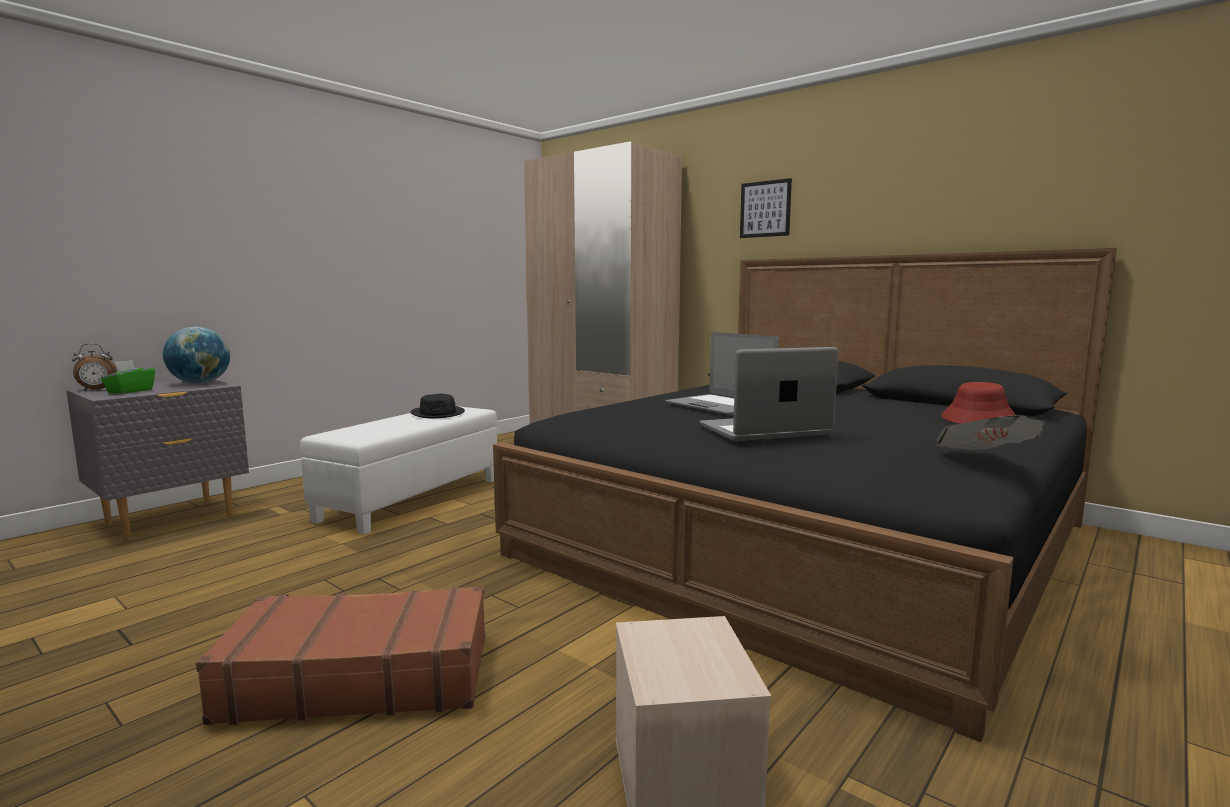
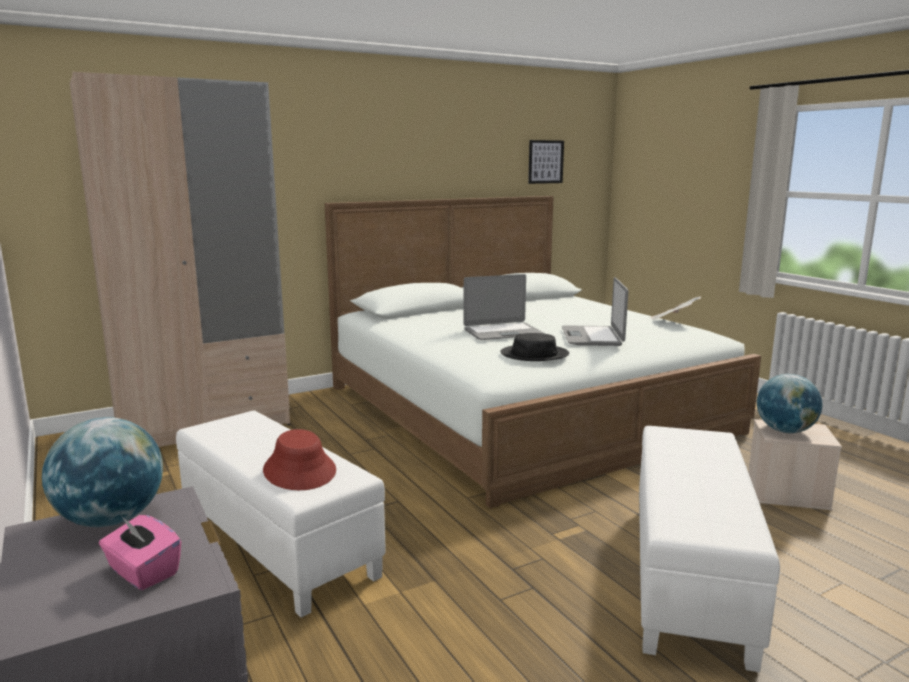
camera: 70 degrees left, 5 degrees up
alarm clock [72,343,117,391] -> none
green tissue box [101,360,155,394] -> pink tissue box [99,515,181,590]
brown suitcase [196,586,485,725] -> white ottoman [639,426,780,672]
black hat [411,394,465,418] -> black hat moved to [500,333,569,361]
black bed [493,248,1117,742] -> white bed [325,196,761,508]
picture [740,178,792,238] -> picture moved to [528,140,564,184]
red hat [941,382,1016,424] -> red hat moved to [263,429,336,490]
none -> globe [757,374,822,433]

